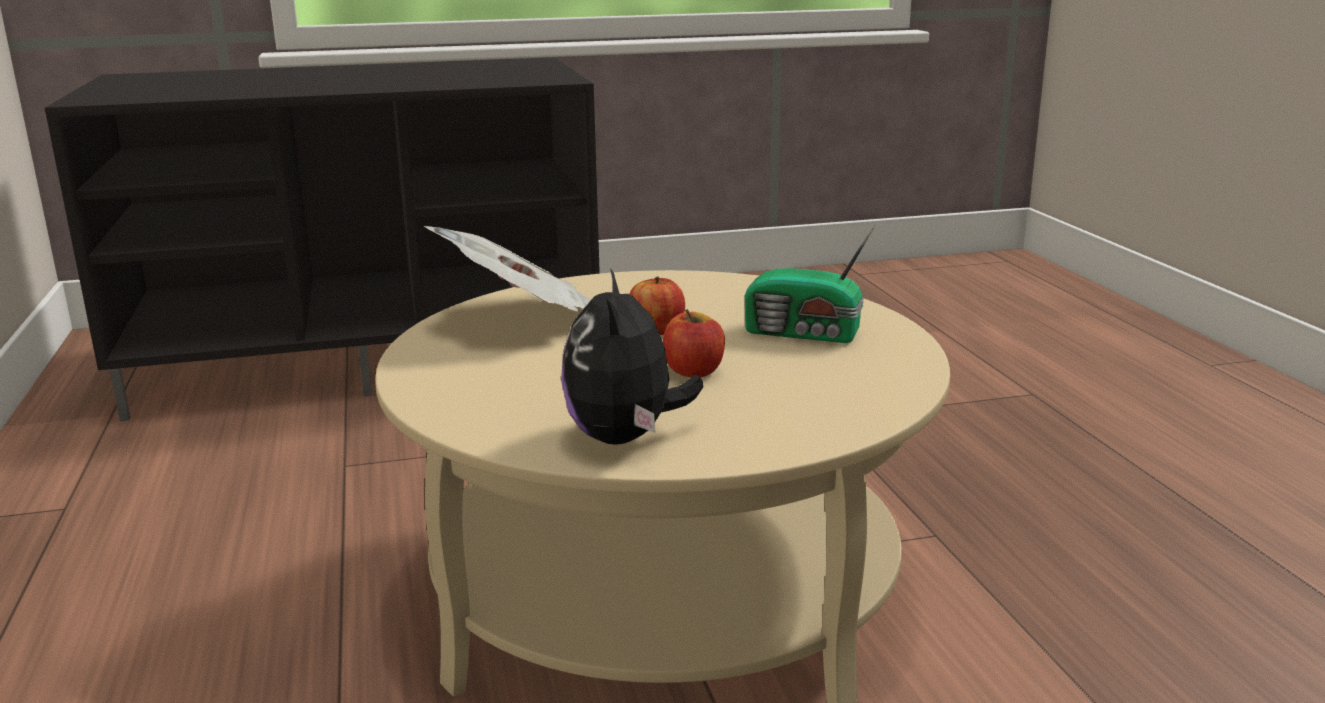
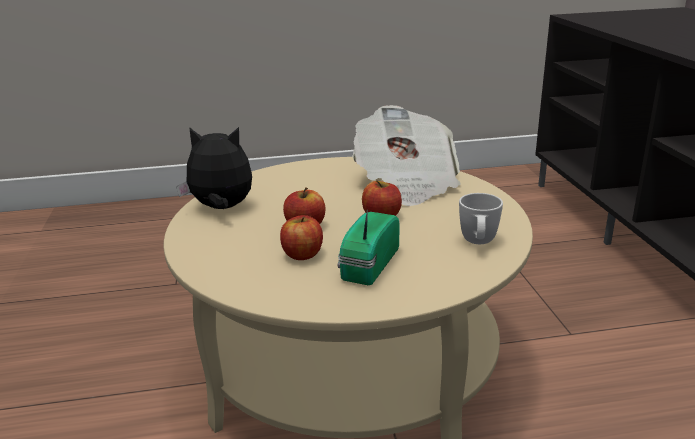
camera: 95 degrees right, 5 degrees up
none -> apple [280,215,323,260]
none -> white mug [459,193,503,244]

